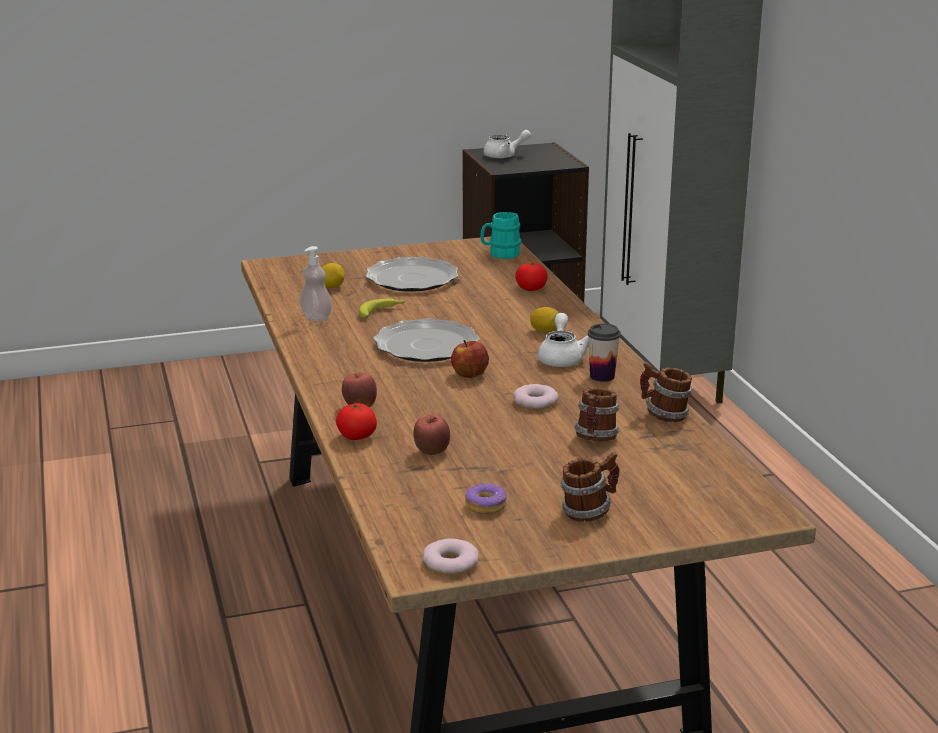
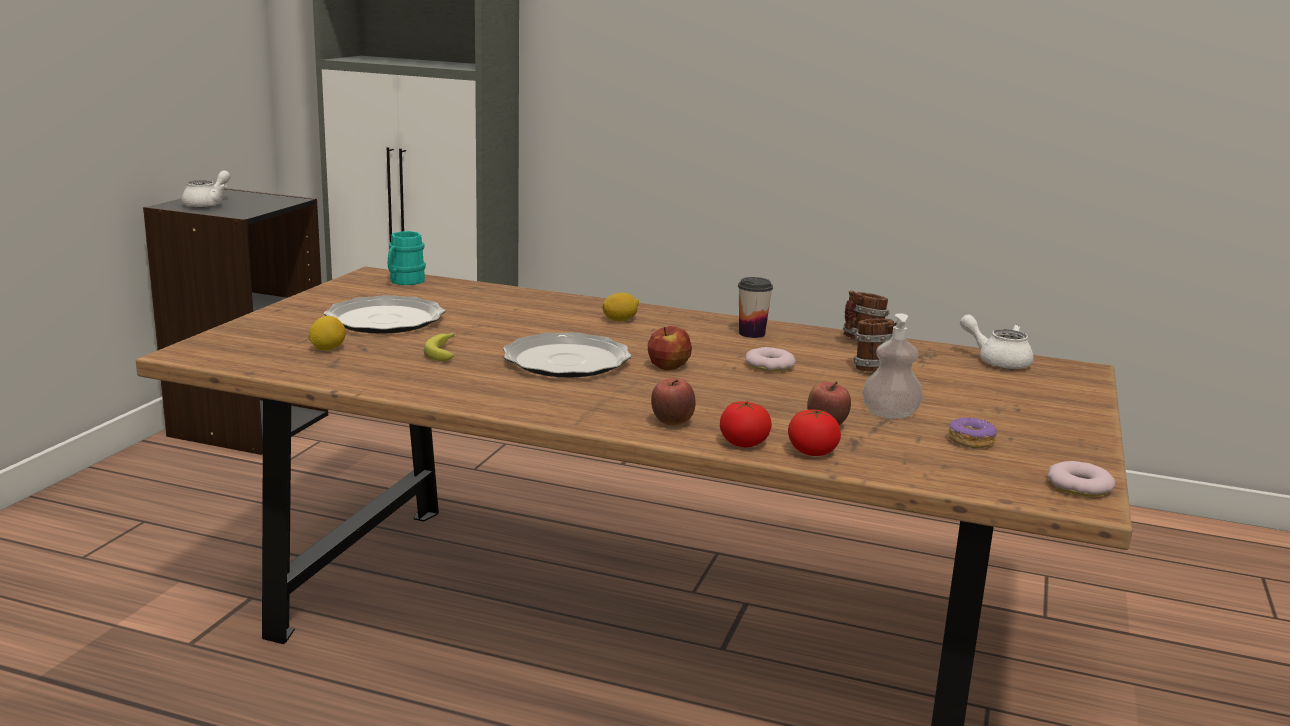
camera: 55 degrees left, 5 degrees down
soap dispenser [300,246,332,321] -> soap dispenser moved to [862,313,923,419]
tomato [515,262,548,291] -> tomato moved to [788,409,841,456]
white teapot [538,313,589,367] -> white teapot moved to [960,314,1034,369]
mug [561,452,619,522] -> none

